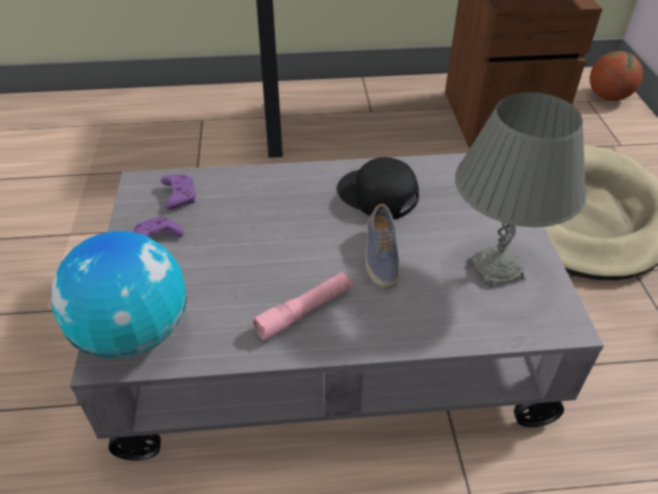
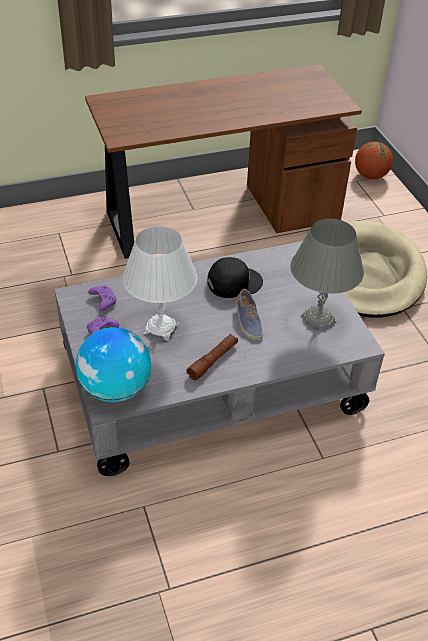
camera: 15 degrees left, 0 degrees up
pink flashlight [253,271,353,340] -> brown flashlight [187,334,238,380]
black cap [337,157,419,220] -> black cap turned 135 degrees clockwise [207,257,263,298]
none -> white table lamp [122,226,197,341]

